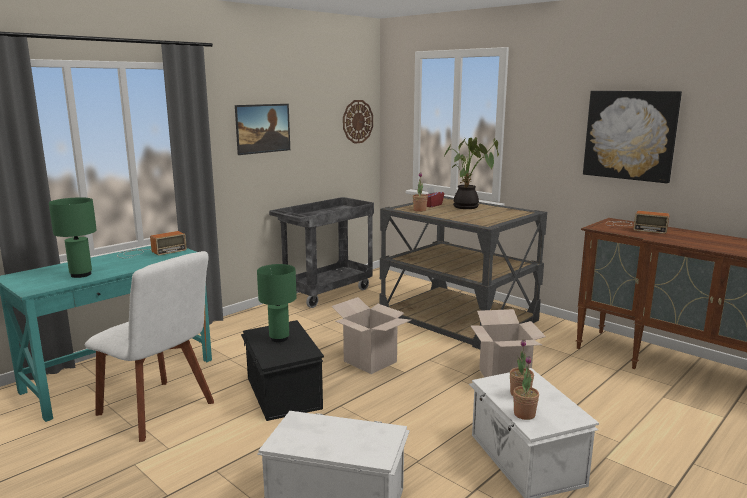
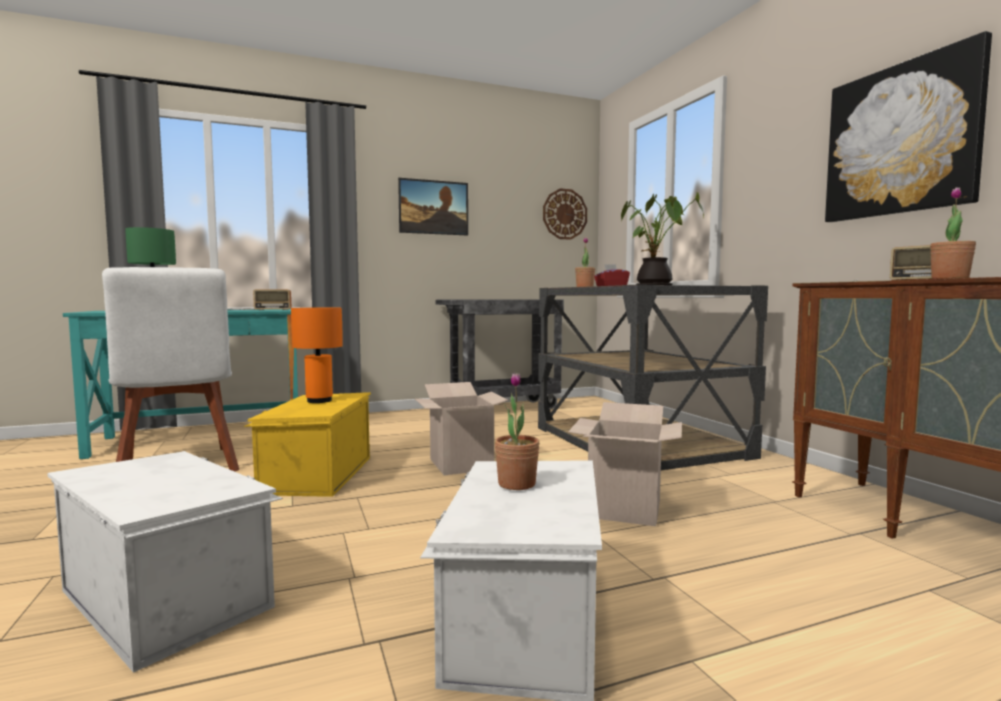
camera: 25 degrees right, 10 degrees down
black storage box [241,320,324,421] -> yellow storage box [244,392,371,497]
green table lamp [257,264,296,342] -> orange table lamp [291,307,343,403]
potted plant [513,356,539,420] -> potted plant moved to [930,187,976,279]

